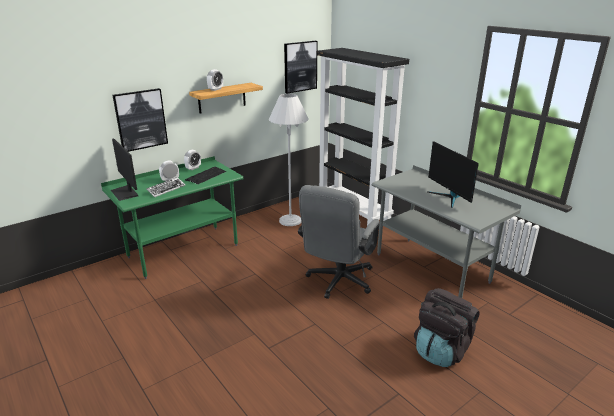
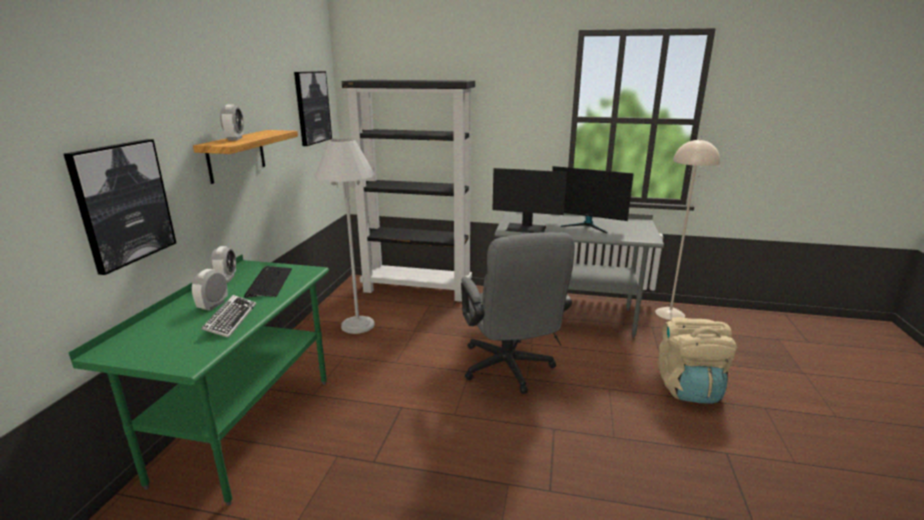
camera: 40 degrees left, 5 degrees down
monitor [111,138,138,201] -> monitor moved to [493,168,567,233]
black backpack [414,288,480,367] -> beige backpack [658,317,737,403]
none -> beige floor lamp [655,139,720,320]

